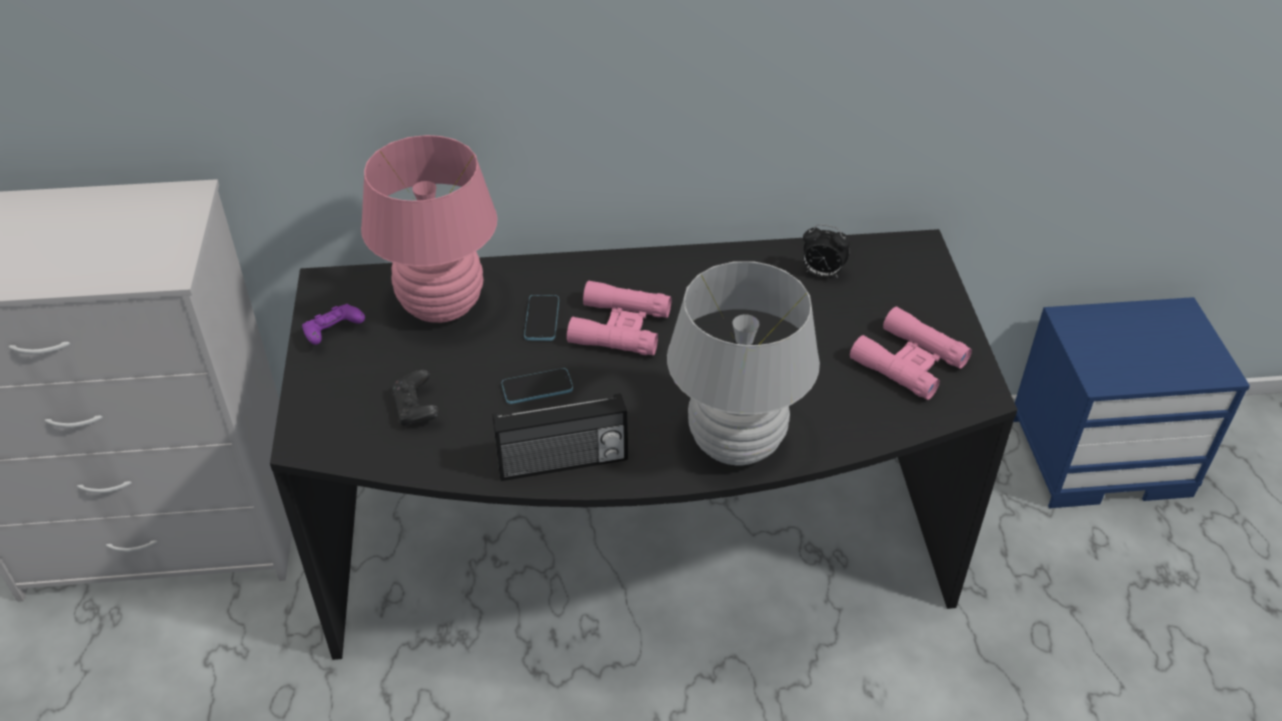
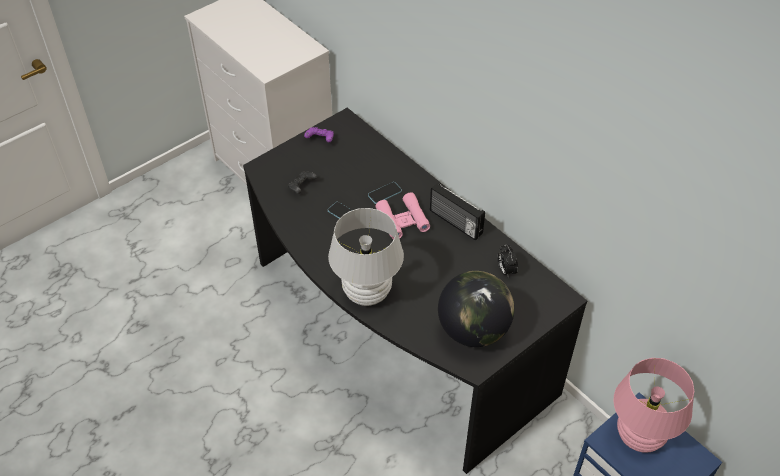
camera: 55 degrees right, 5 degrees up
pink table lamp [361,135,497,323] -> pink table lamp moved to [613,358,694,453]
radio [492,393,628,481] -> radio moved to [430,182,485,241]
pink binoculars [850,307,972,400] -> globe [438,271,514,347]

